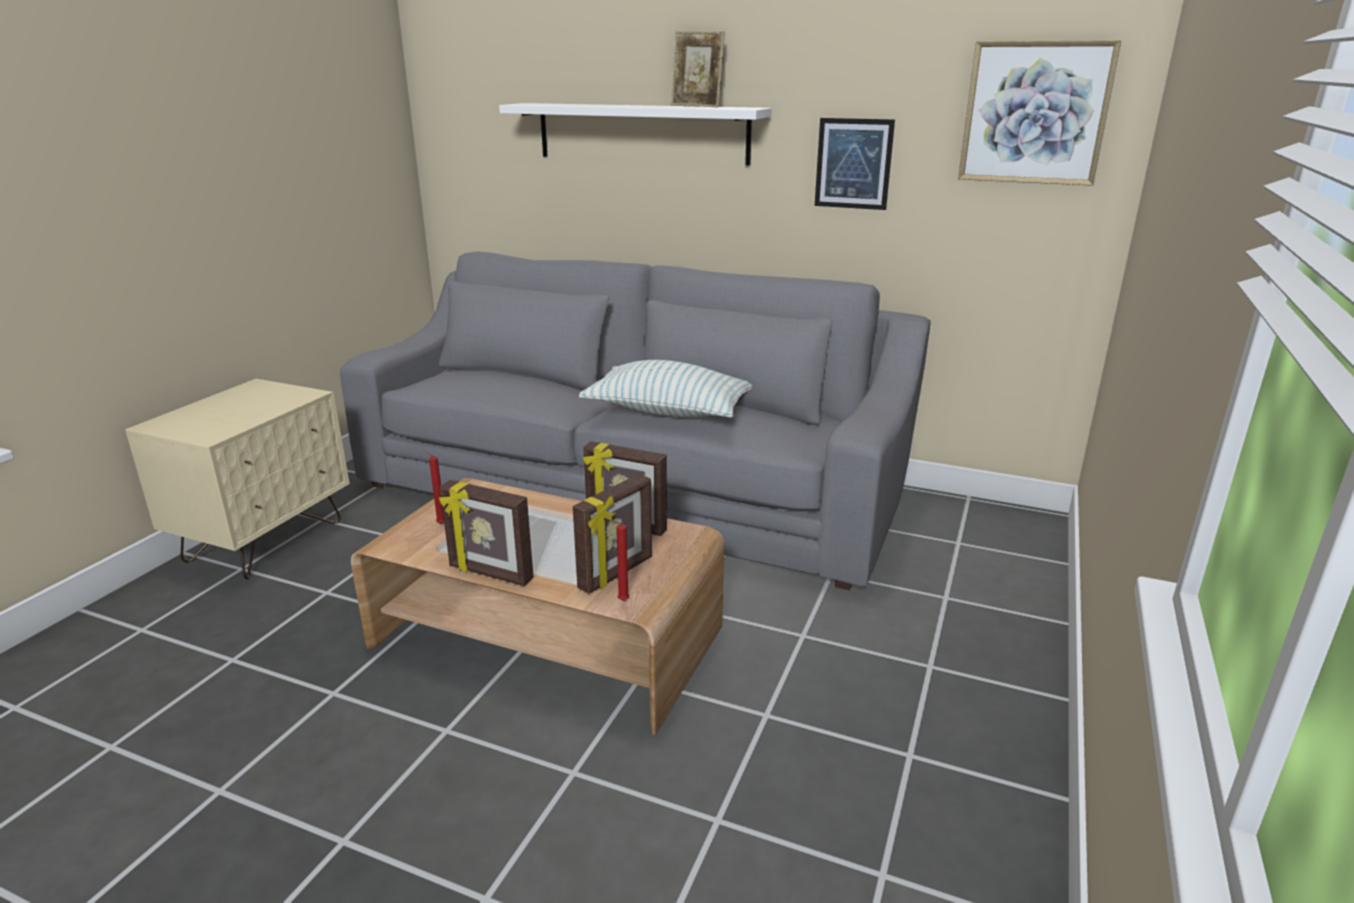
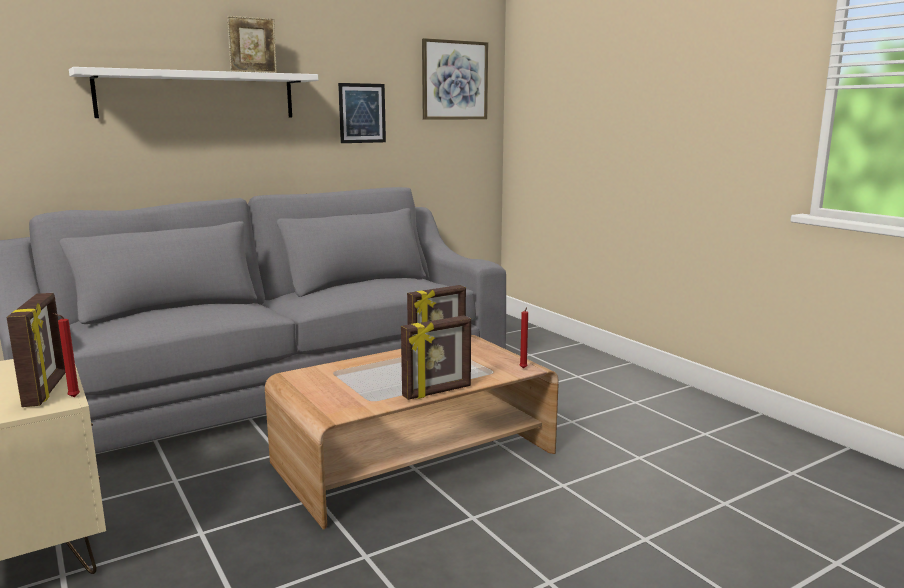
camera: 55 degrees left, 10 degrees down
red candle [424,451,444,524] -> red candle moved to [52,313,80,398]
picture frame [573,474,652,594] -> picture frame moved to [7,293,65,407]
pillow [579,360,752,418] -> none

